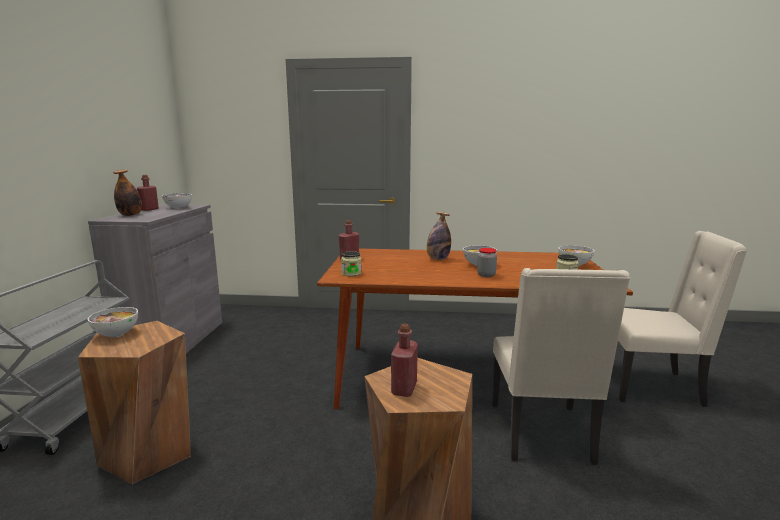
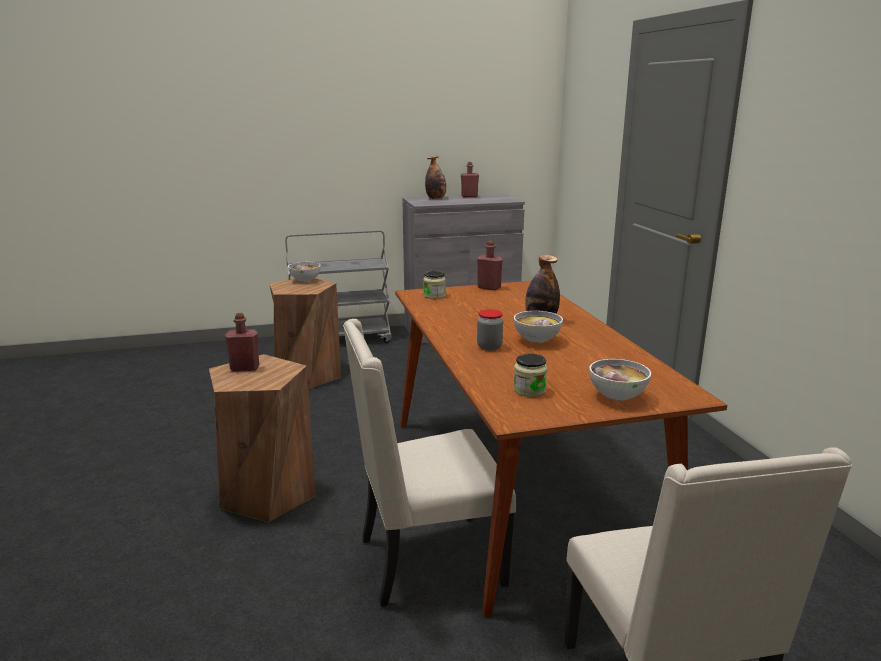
camera: 70 degrees right, 5 degrees up
bowl [162,193,192,209] -> none

